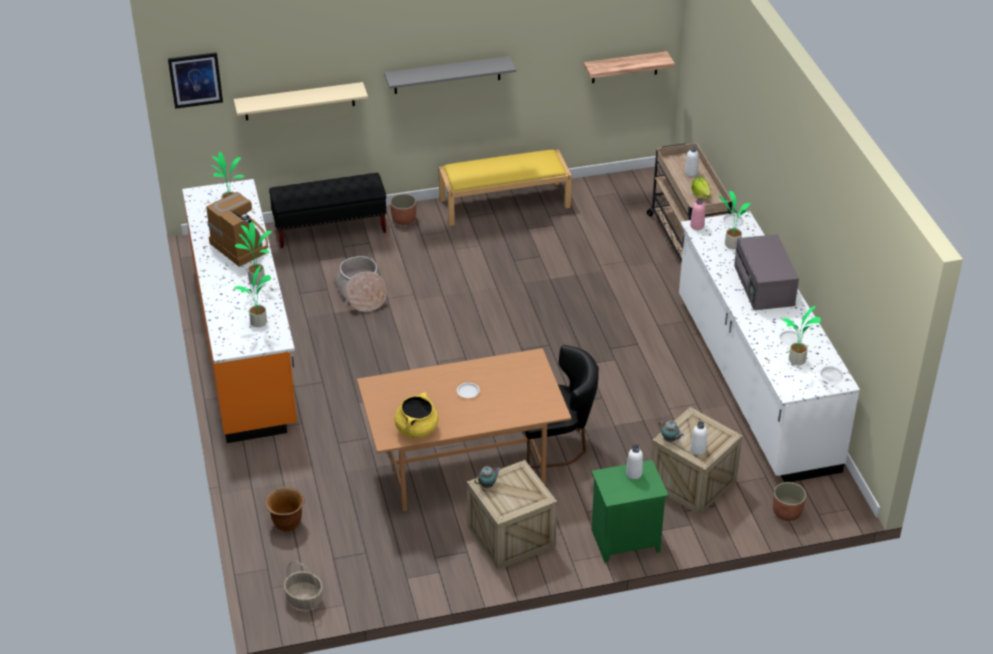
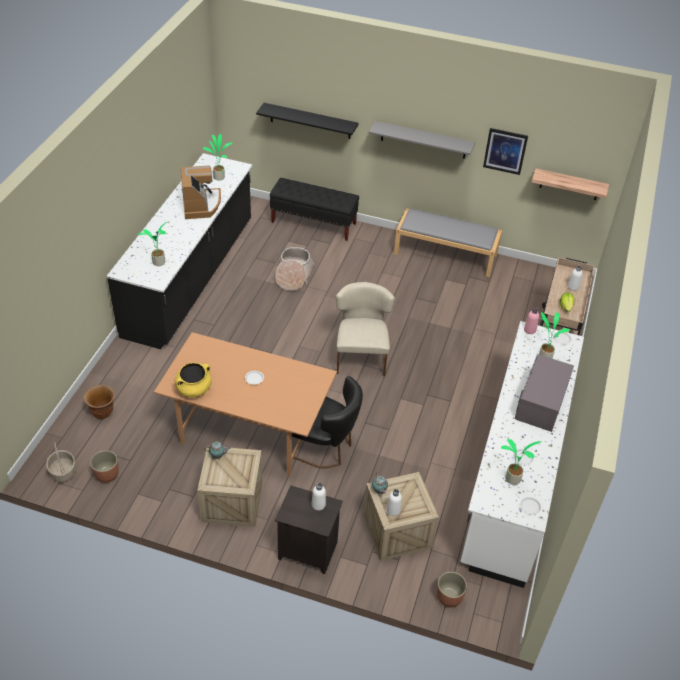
camera: 30 degrees right, 5 degrees up
picture [168,52,223,109] -> picture moved to [483,128,528,175]
orange counter [182,179,297,443] -> black counter [107,153,252,349]
beige shelf [234,82,368,120] -> black shelf [256,103,358,139]
potted plant [235,222,272,285] -> none
planter [390,194,416,225] -> planter moved to [90,450,119,483]
yellow bench [439,150,572,226] -> grey bench [394,208,502,277]
green nightstand [591,460,669,563] -> black nightstand [275,485,343,574]
none -> beige chair [336,282,395,376]

